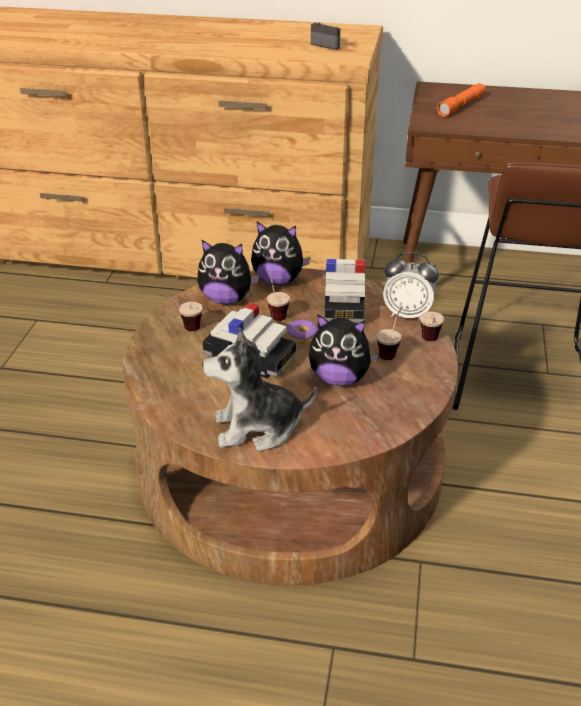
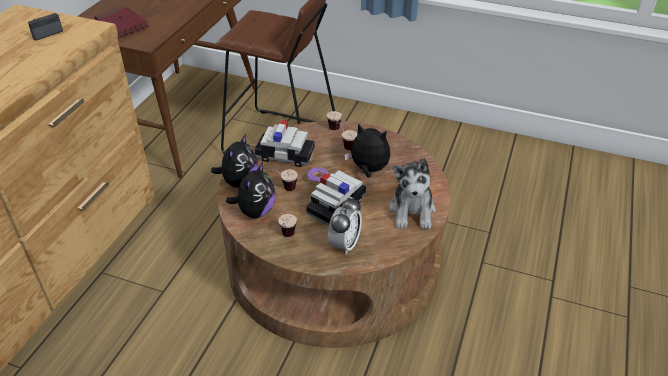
camera: 80 degrees left, 5 degrees up
plush toy [309,315,379,386] -> plush toy turned 90 degrees counterclockwise [344,123,390,177]
alarm clock [383,252,439,319] -> alarm clock moved to [328,198,362,255]
orange flashlight [437,83,485,117] -> red book [94,5,149,37]

